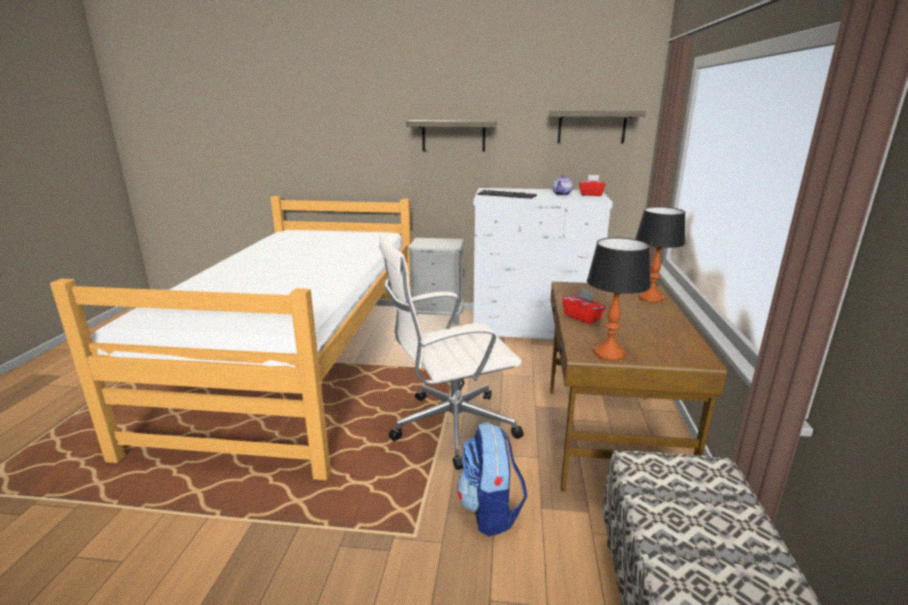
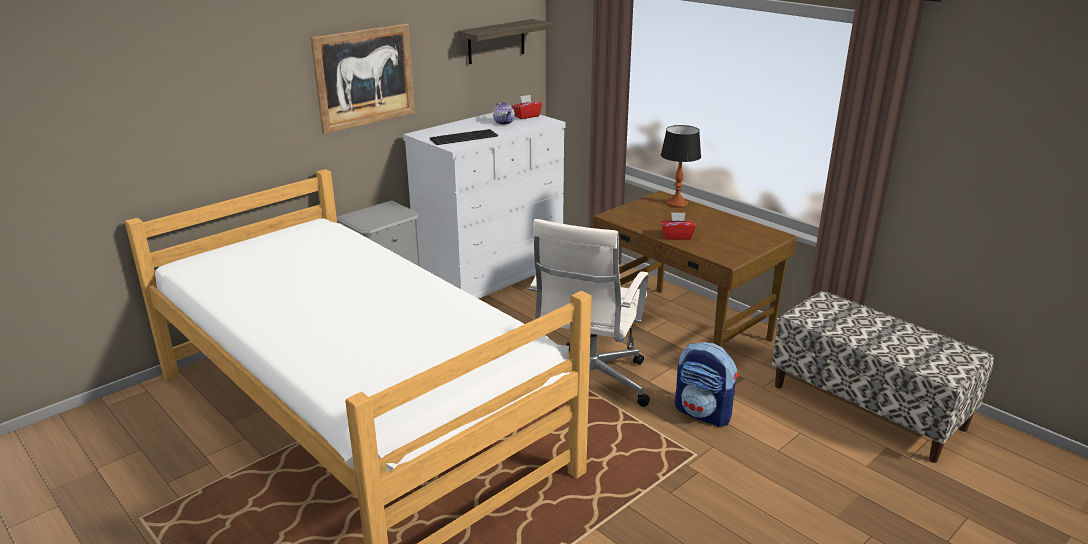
camera: 50 degrees left, 5 degrees up
shelf [406,120,497,152] -> picture [310,23,415,134]
table lamp [587,237,650,361] -> none

